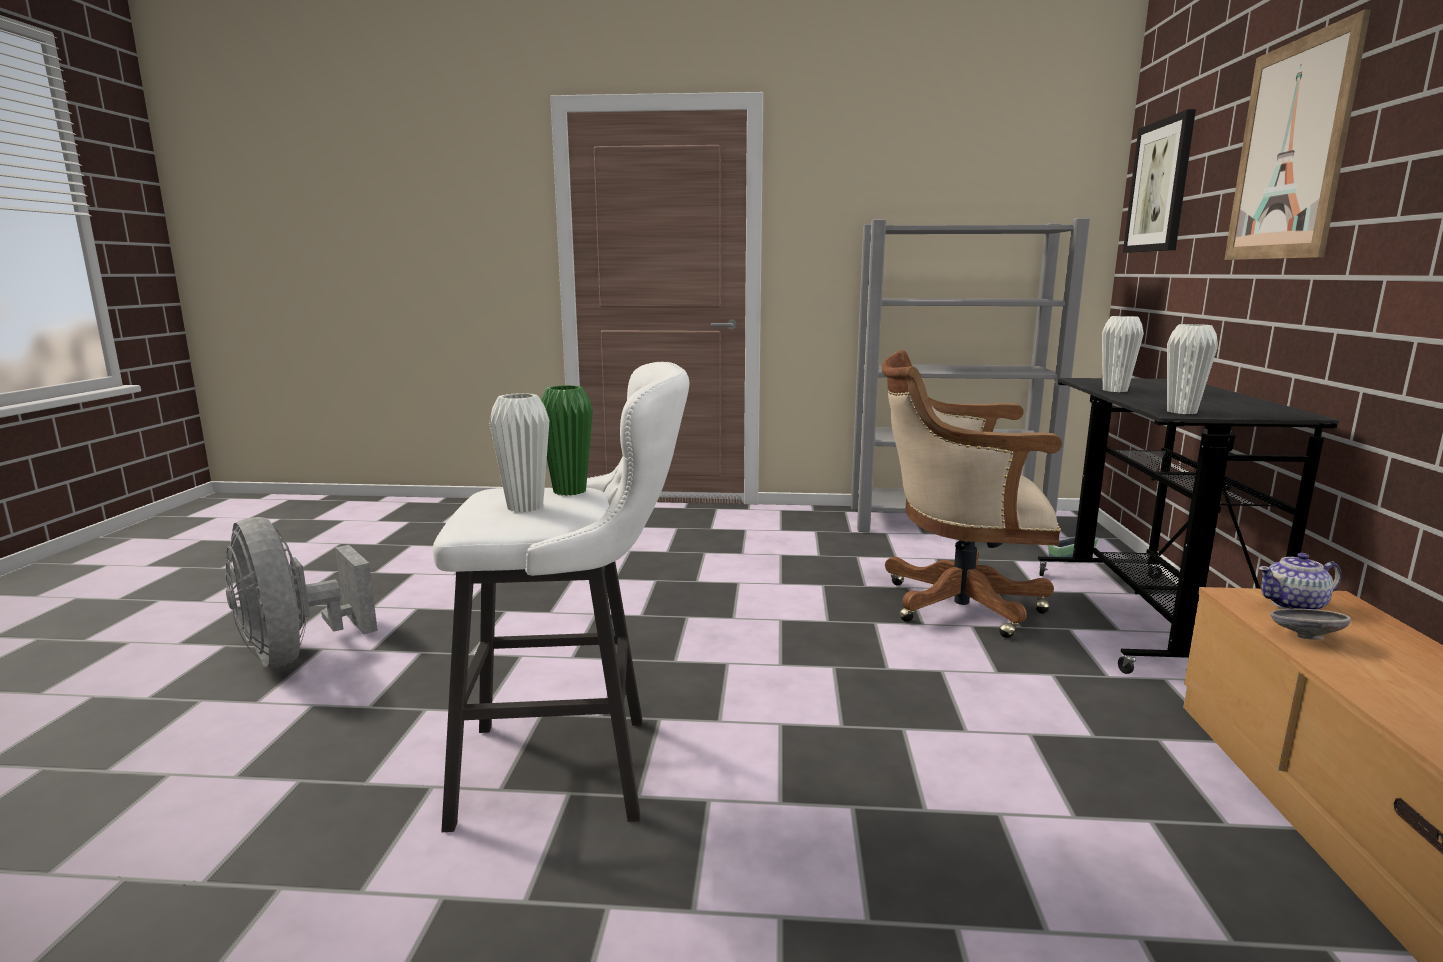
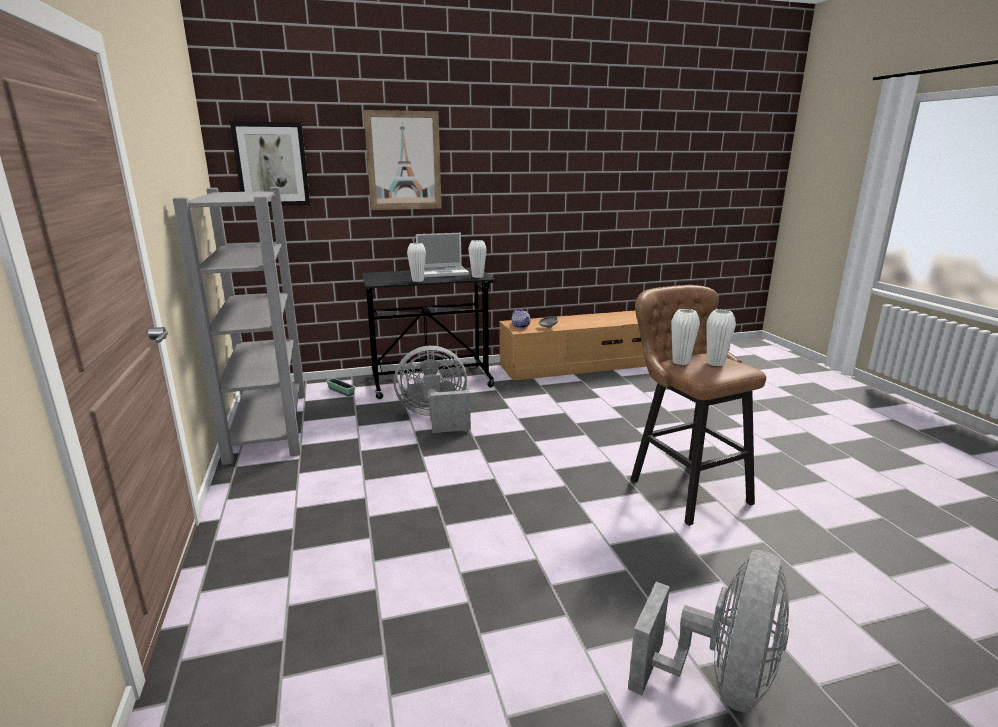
camera: 110 degrees left, 5 degrees up
white stool [433,362,689,832] -> brown stool [631,285,766,526]
green vase [541,385,593,496] -> white vase [671,309,700,365]
office chair [882,350,1062,638] -> grey fan [394,346,471,433]
none -> laptop [416,233,469,278]

